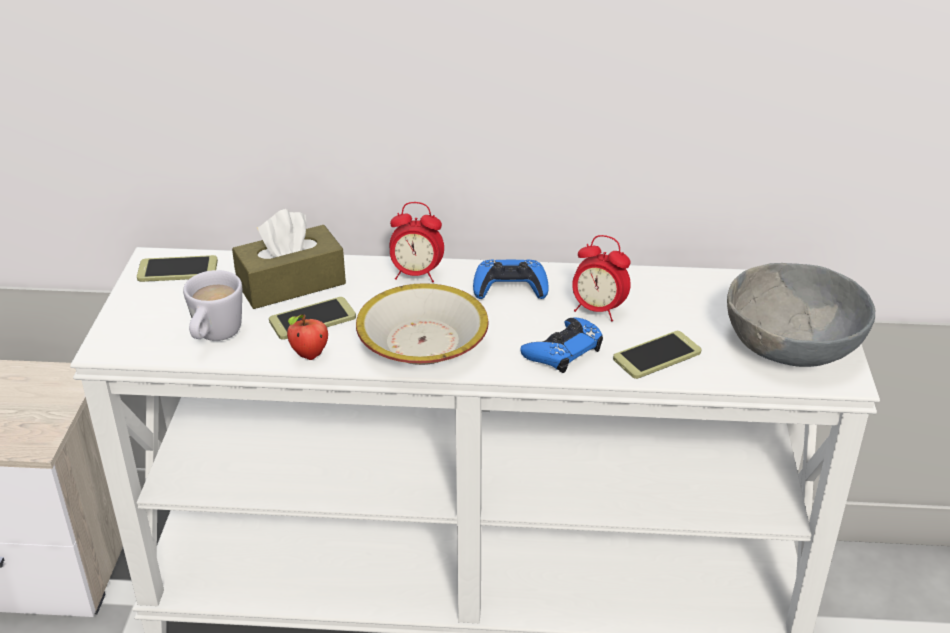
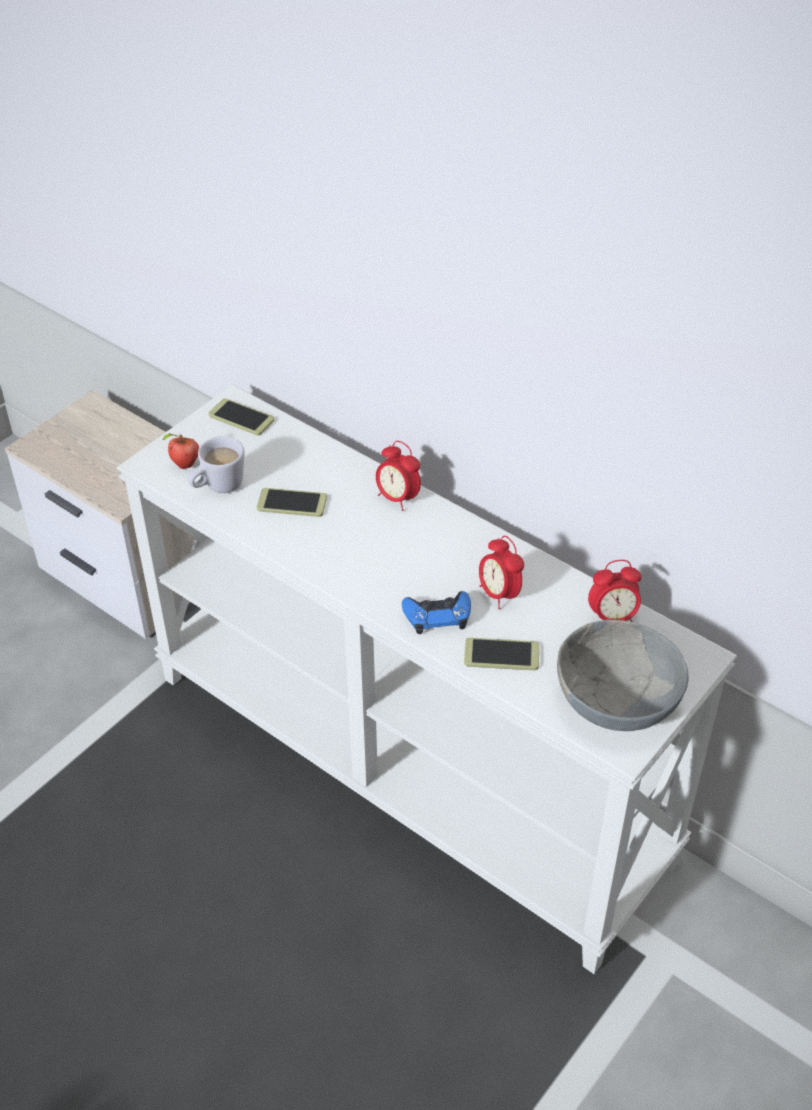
camera: 35 degrees right, 10 degrees up
brown tissue box [232,209,346,309] -> none
apple [287,315,328,360] -> apple moved to [163,433,199,469]
bowl [356,283,489,365] -> none
blue game controller [473,260,549,299] -> none
none -> alarm clock [588,560,642,622]

